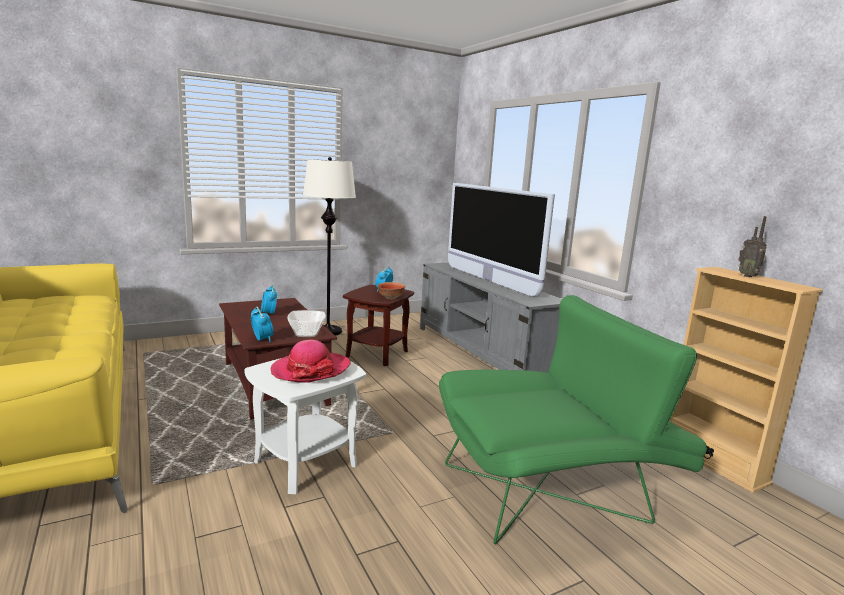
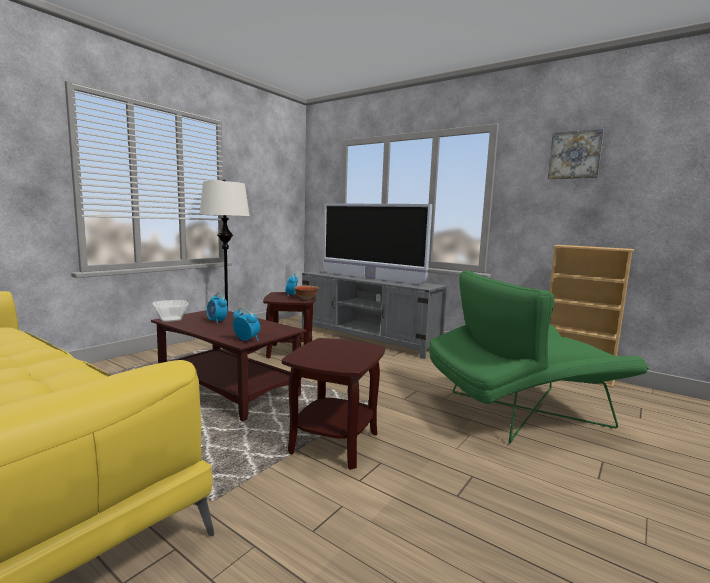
camera: 25 degrees left, 5 degrees down
white side table [244,358,366,494] -> brown side table [282,338,385,470]
hat [271,339,351,383] -> none
bowl [287,310,326,337] -> bowl moved to [152,300,188,322]
green armchair [439,295,707,544] -> green armchair turned 150 degrees counterclockwise [429,271,649,444]
radio [738,216,767,277] -> none
none -> picture [548,129,604,179]

